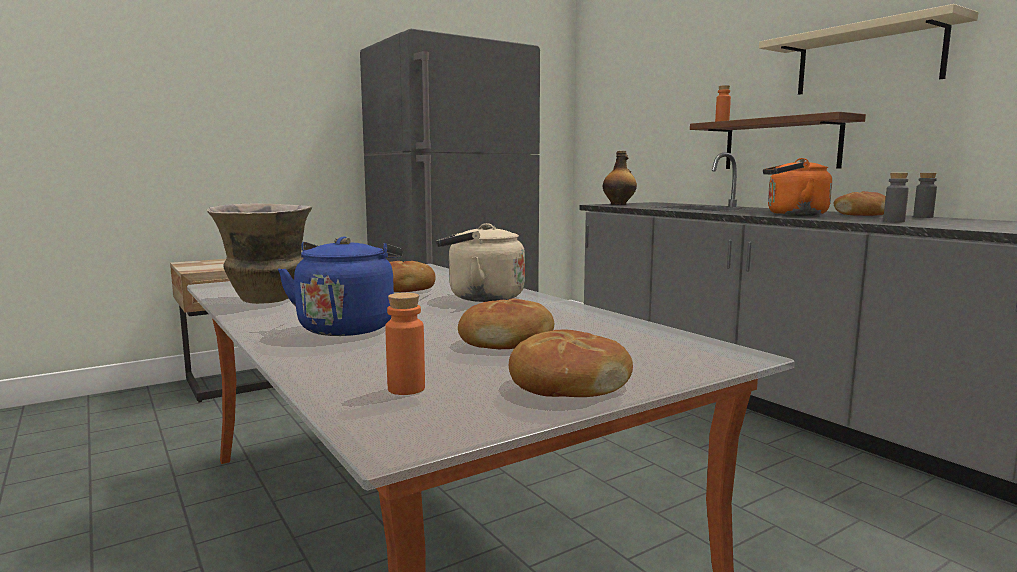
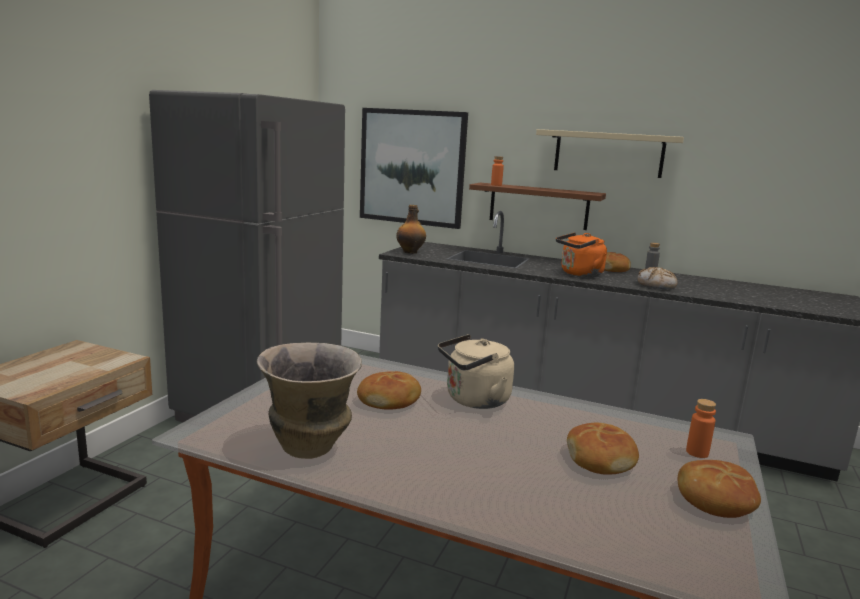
camera: 35 degrees left, 5 degrees up
blue kettle [278,236,403,336] -> none
orange bottle [385,293,425,395] -> orange bottle moved to [686,399,716,458]
grey bottle [883,173,909,222] -> bread [638,267,678,289]
none -> picture [360,108,468,229]

